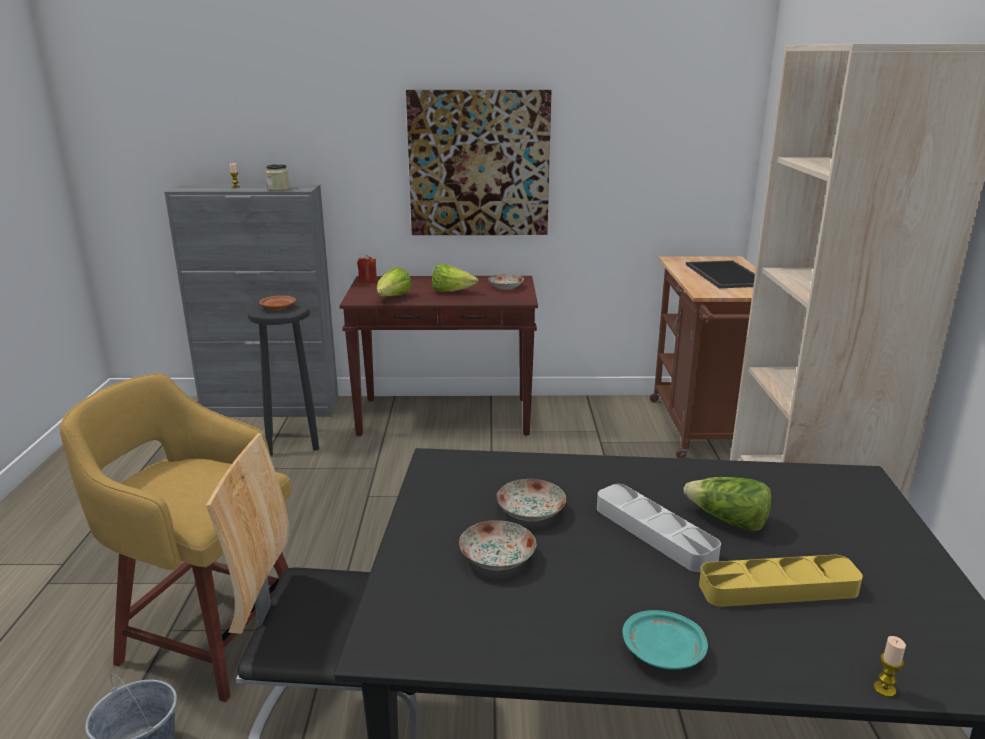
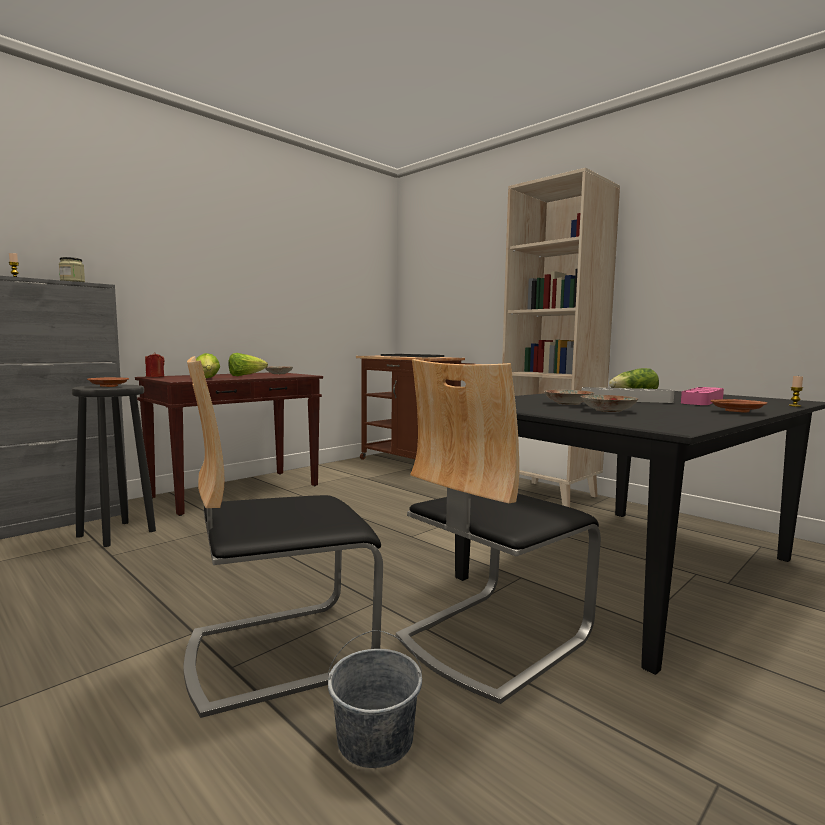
camera: 45 degrees left, 15 degrees down
yellow stool [60,373,291,702] -> chair [183,356,383,718]
picture [406,90,551,235] -> none
turquoise plate [623,610,708,669] -> brown plate [711,399,767,413]
yellow tray [699,555,863,607] -> pink tray [681,387,724,405]

